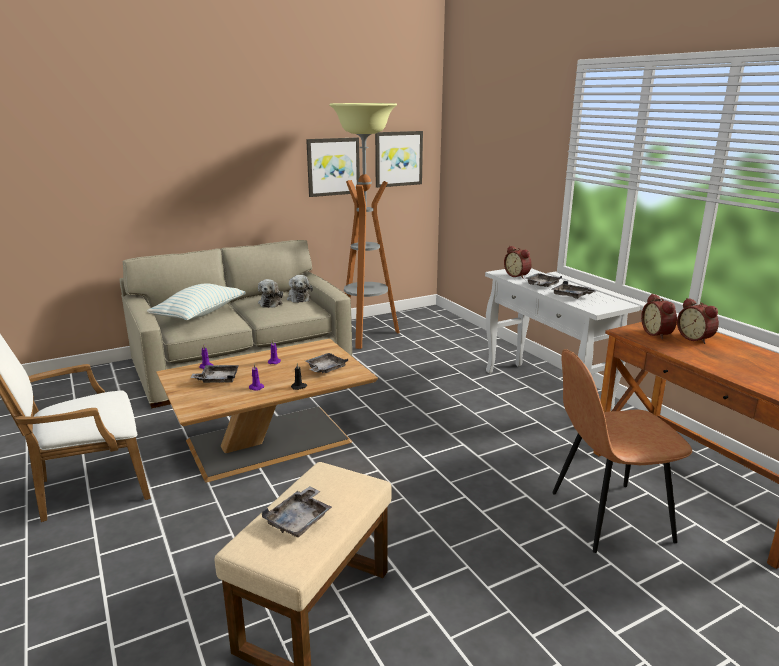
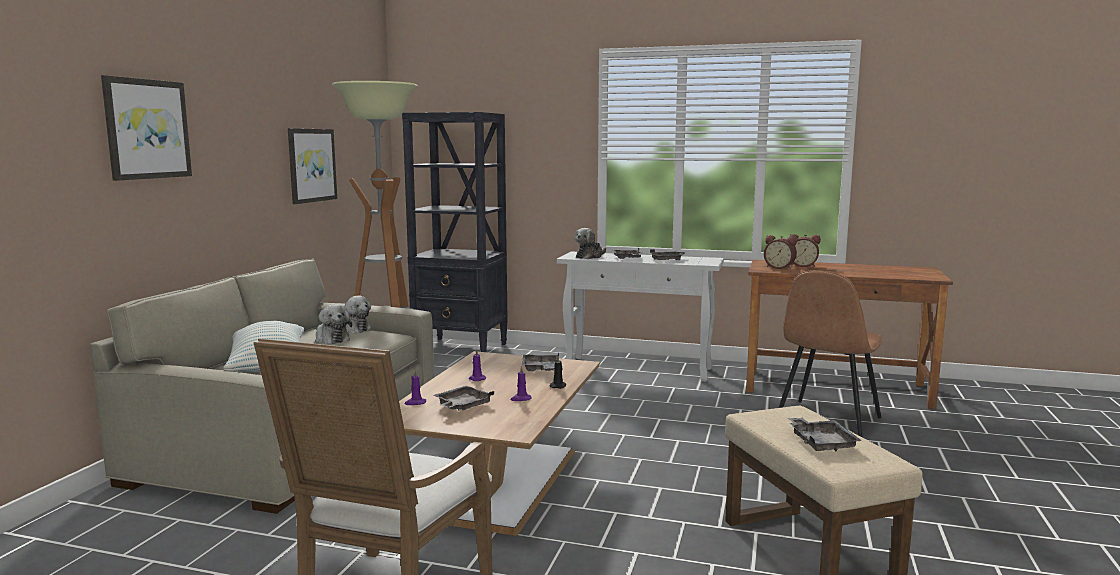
camera: 45 degrees left, 10 degrees down
picture [375,131,423,188] -> picture moved to [101,75,192,181]
alarm clock [504,246,532,278] -> plush toy [574,228,606,259]
none -> black bookcase [402,112,508,352]

